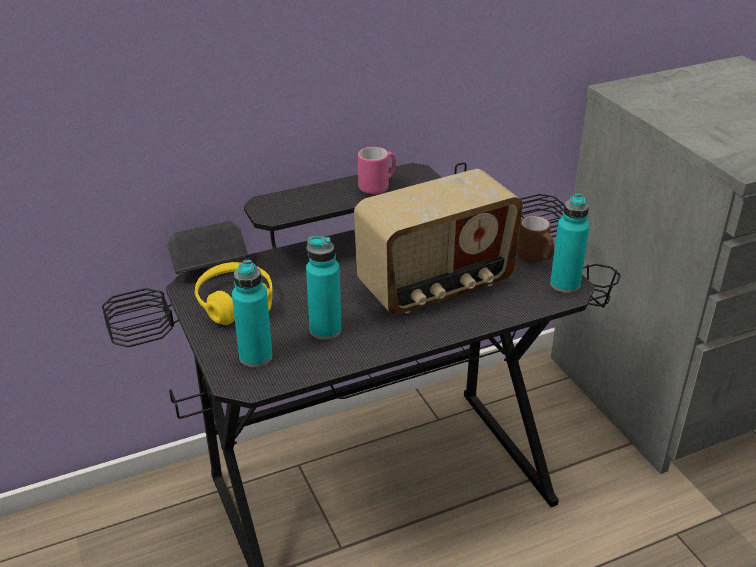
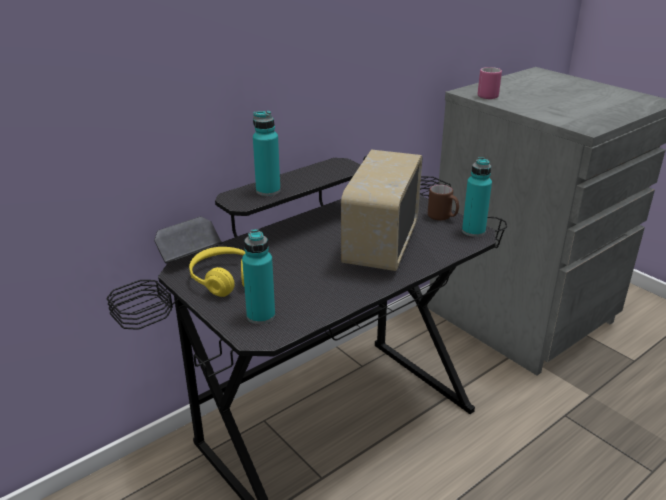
camera: 15 degrees left, 5 degrees down
turquoise bottle [306,236,341,340] -> turquoise bottle moved to [253,111,280,196]
radio [354,169,523,315] -> radio turned 150 degrees clockwise [341,150,422,271]
pink mug [358,147,396,194] -> pink mug moved to [478,67,502,99]

